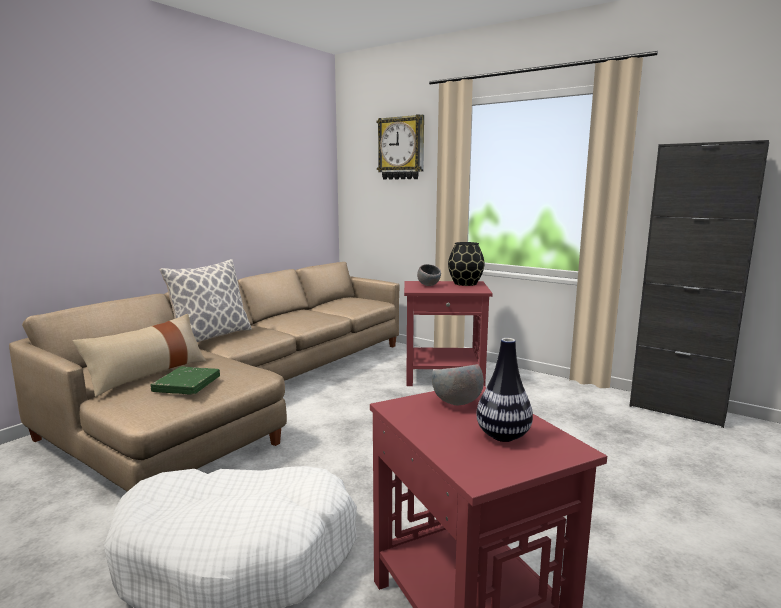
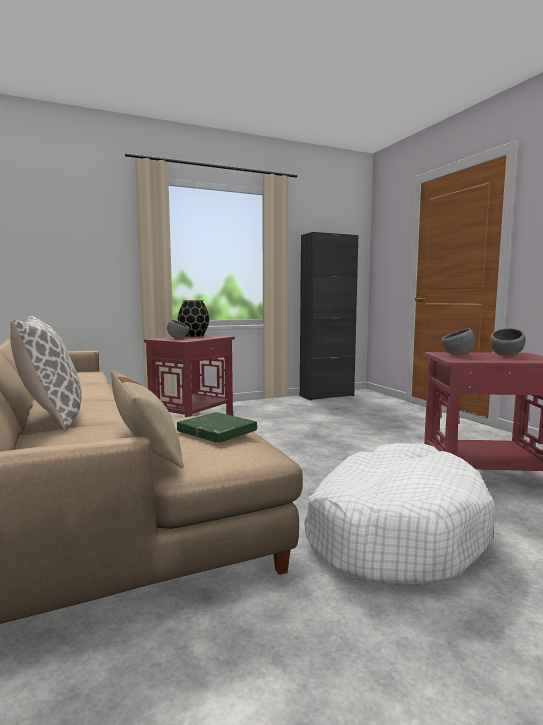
camera: 60 degrees left, 5 degrees down
wall clock [377,114,424,179] -> none
vase [476,338,533,442] -> grey bowl [490,328,526,356]

